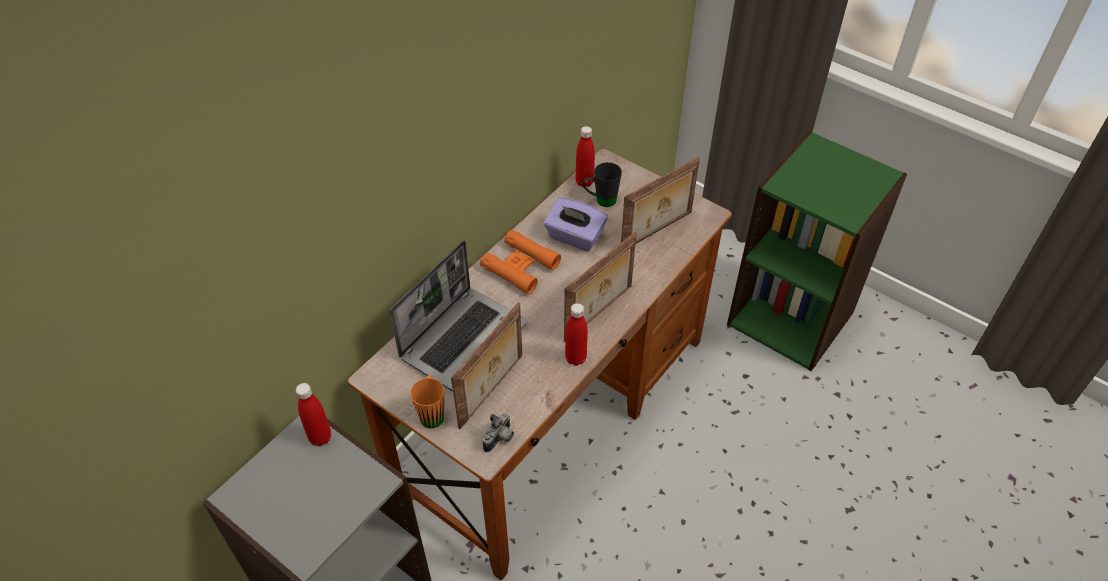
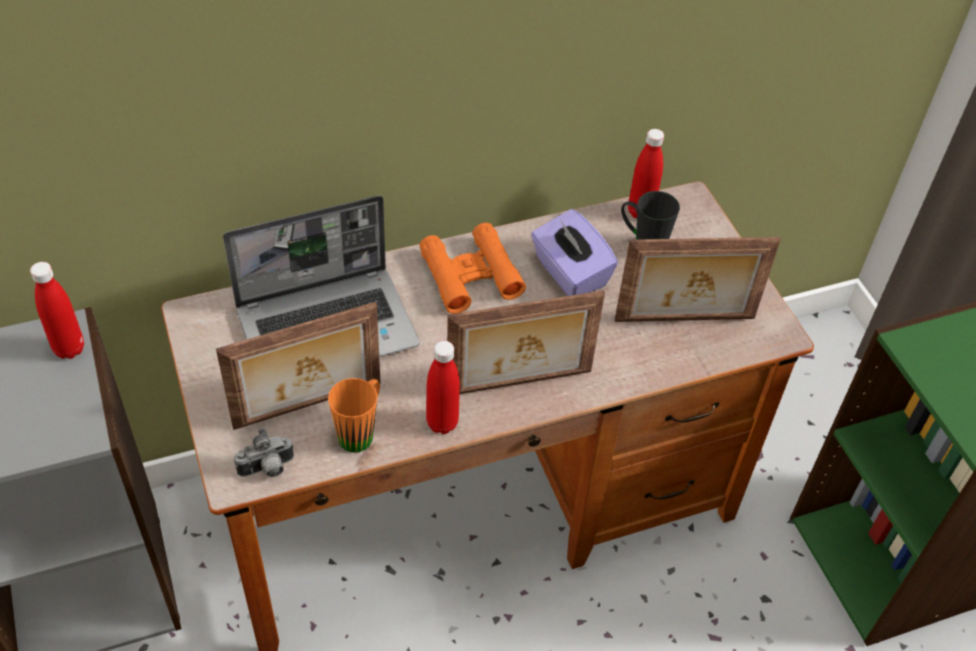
camera: 30 degrees right, 0 degrees up
orange mug [410,375,444,429] -> orange mug moved to [328,378,380,453]

